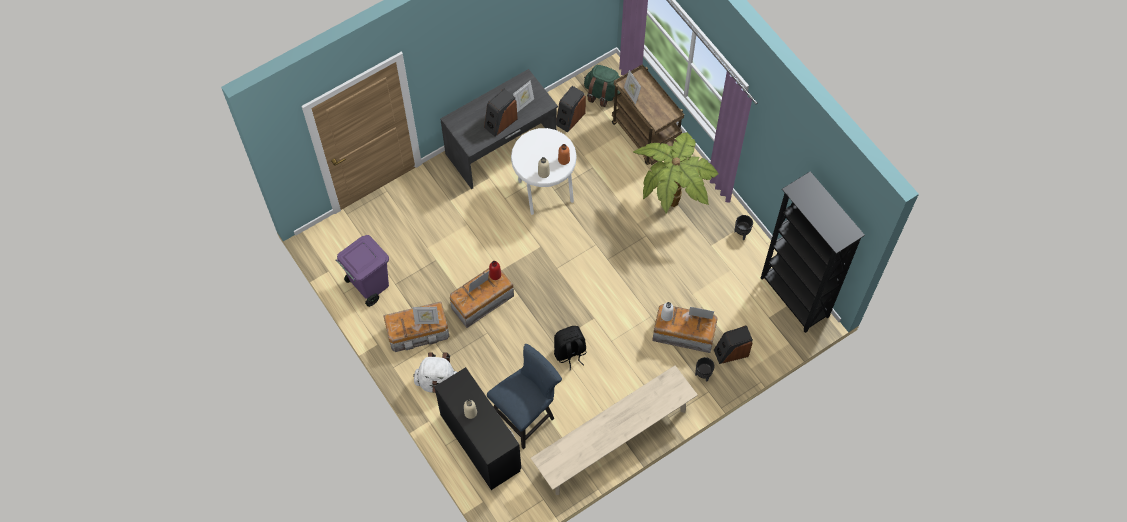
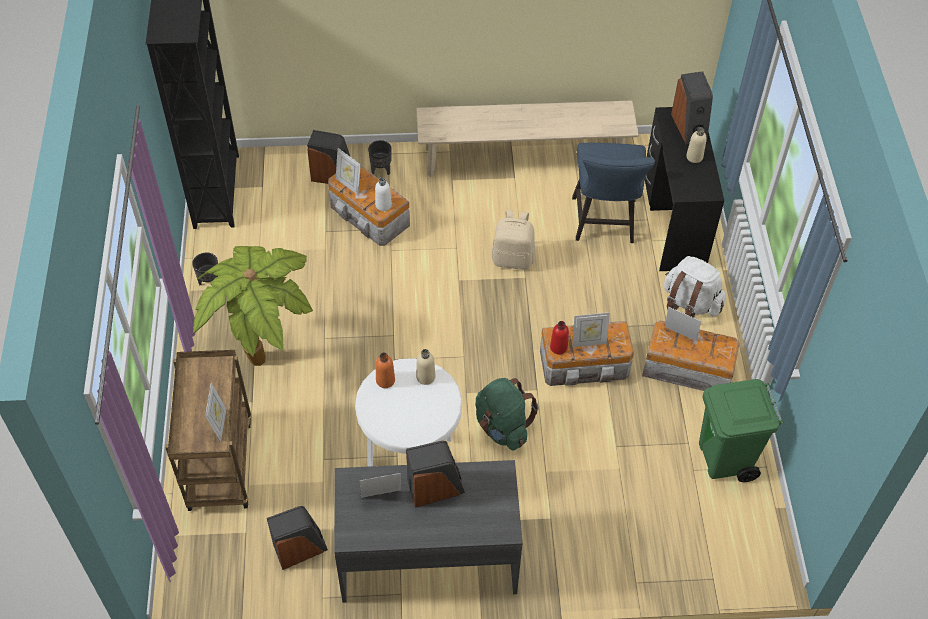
camera: 150 degrees left, 10 degrees down
purple trash can [336,235,389,307] -> green trash can [699,379,783,482]
blue chair [487,344,562,449] -> blue chair turned 75 degrees counterclockwise [572,143,655,243]
black backpack [554,326,586,371] -> beige backpack [492,210,535,270]
green backpack [584,65,620,107] -> green backpack moved to [475,378,539,451]
none -> speaker [671,71,713,145]

